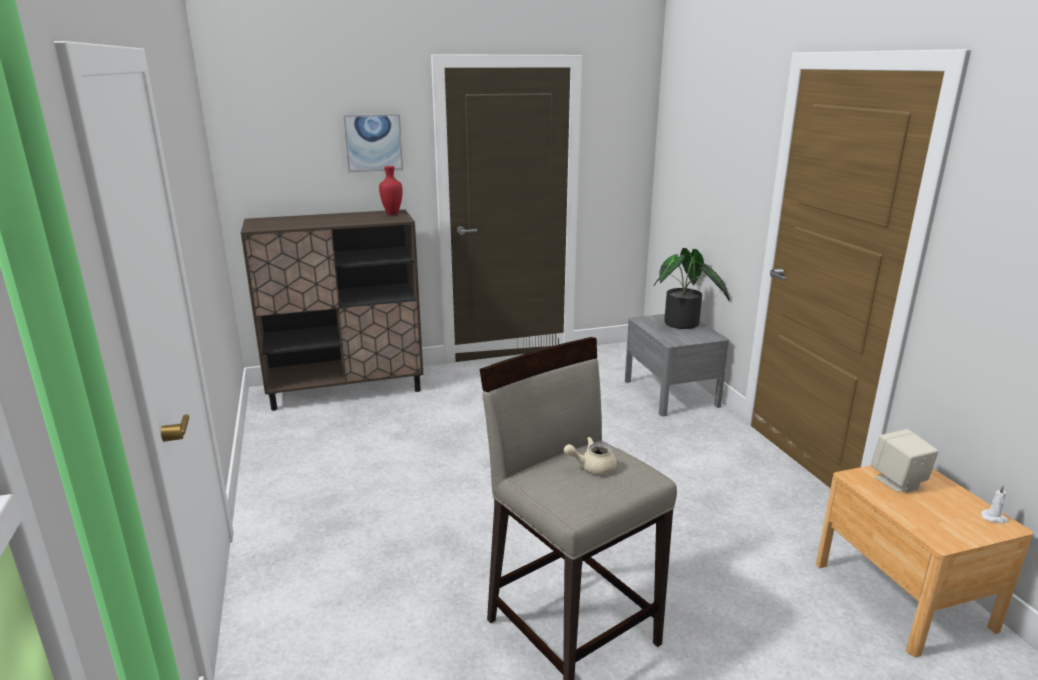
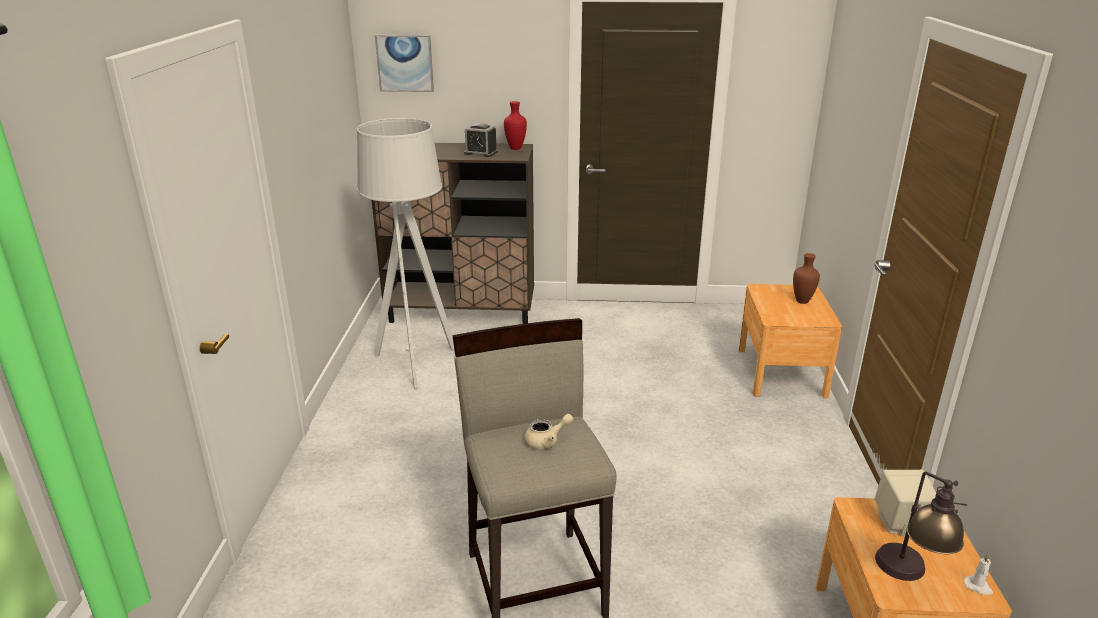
camera: 20 degrees right, 5 degrees up
picture [343,114,403,172] -> picture moved to [375,35,434,92]
beige teapot [564,437,617,474] -> beige teapot turned 150 degrees clockwise [524,414,573,449]
grey nightstand [625,314,729,416] -> brown nightstand [739,284,842,399]
potted plant [654,248,730,329] -> brown vase [793,253,820,304]
none -> grey floor lamp [357,118,454,389]
none -> alarm clock [464,123,498,157]
none -> table lamp [875,472,967,581]

